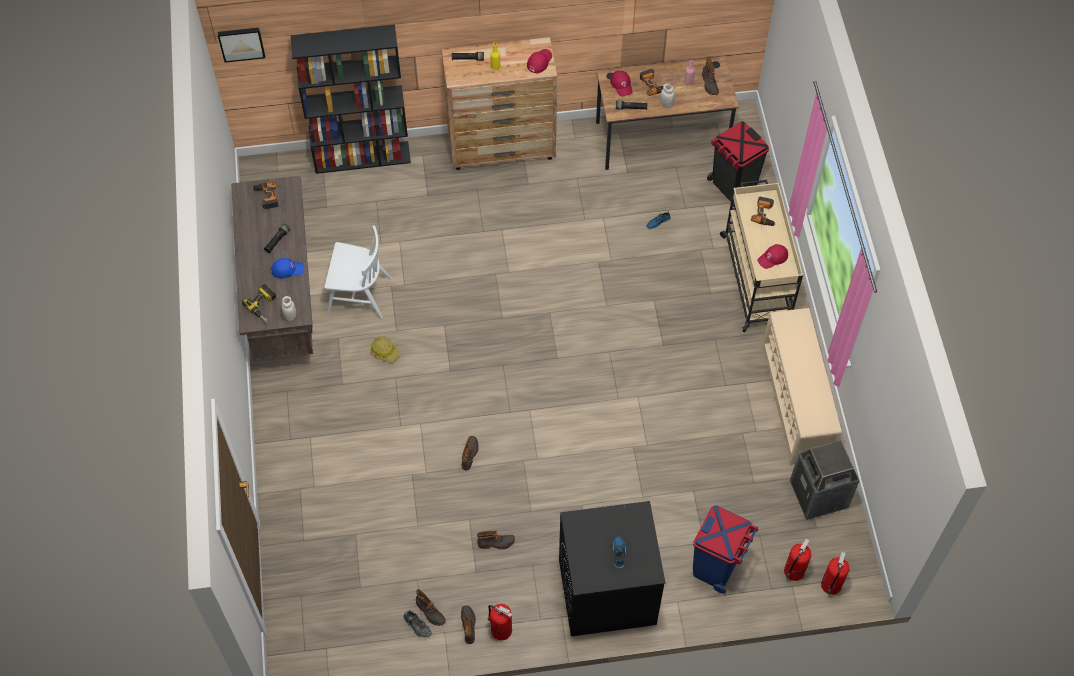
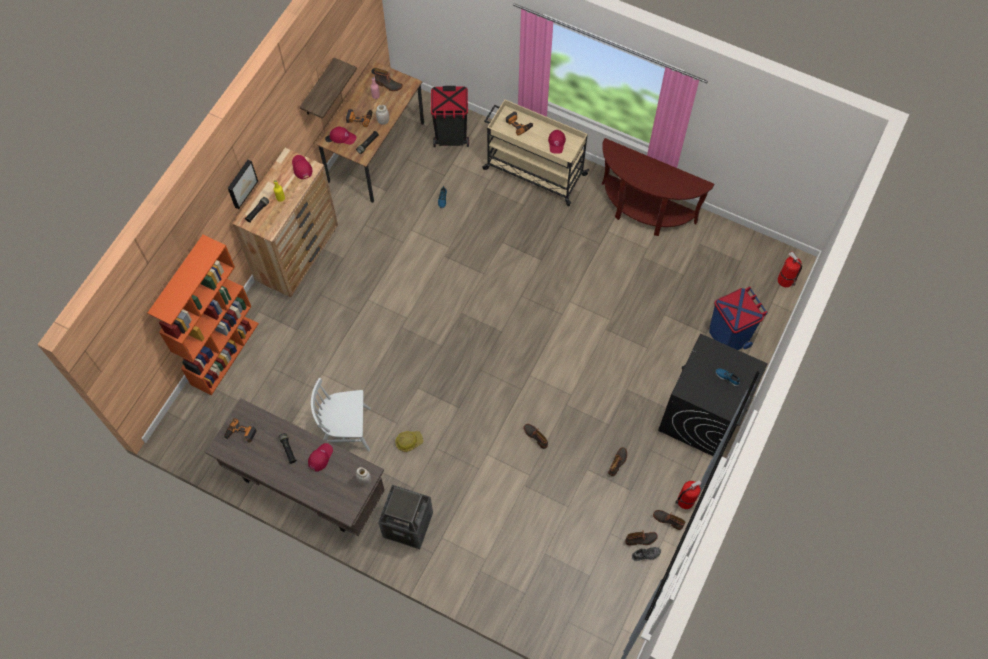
camera: 55 degrees left, 5 degrees up
picture [217,28,265,63] -> picture moved to [228,160,258,209]
power drill [242,284,276,323] -> none
blue cap [271,258,305,279] -> red cap [308,443,333,472]
black bookcase [290,24,411,174] -> orange bookcase [148,235,259,395]
white chair [325,225,392,319] -> white chair turned 135 degrees counterclockwise [311,378,371,451]
beige shoe rack [761,308,842,465] -> brown console table [602,138,714,236]
fire extinguisher [784,539,812,581] -> none
trash can [790,440,859,520] -> trash can moved to [378,485,433,549]
none -> shelf [300,58,357,119]

